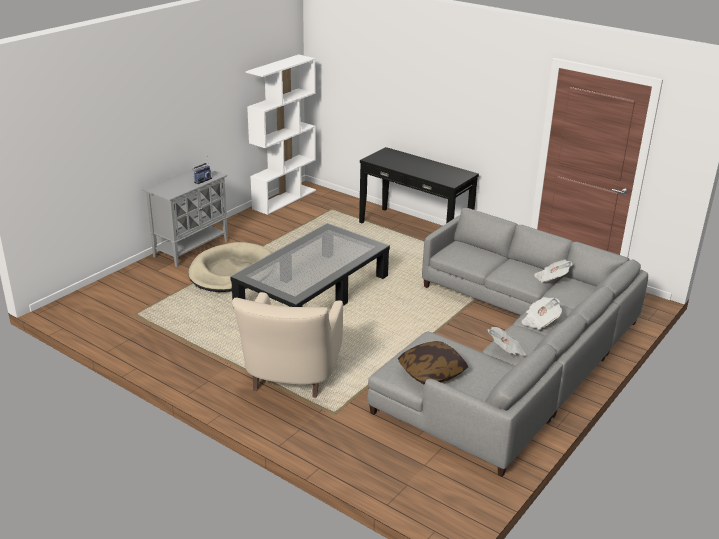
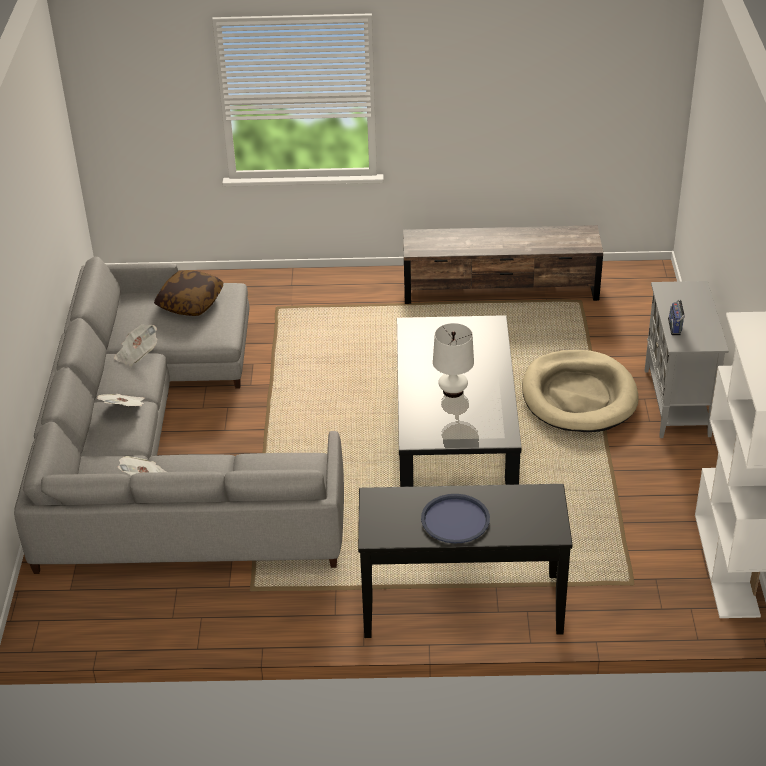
camera: 145 degrees right, 10 degrees up
beige armchair [232,292,343,398] -> none
none -> brown tv stand [403,225,603,304]
none -> blue tray [421,494,490,544]
none -> white table lamp [433,323,474,398]

